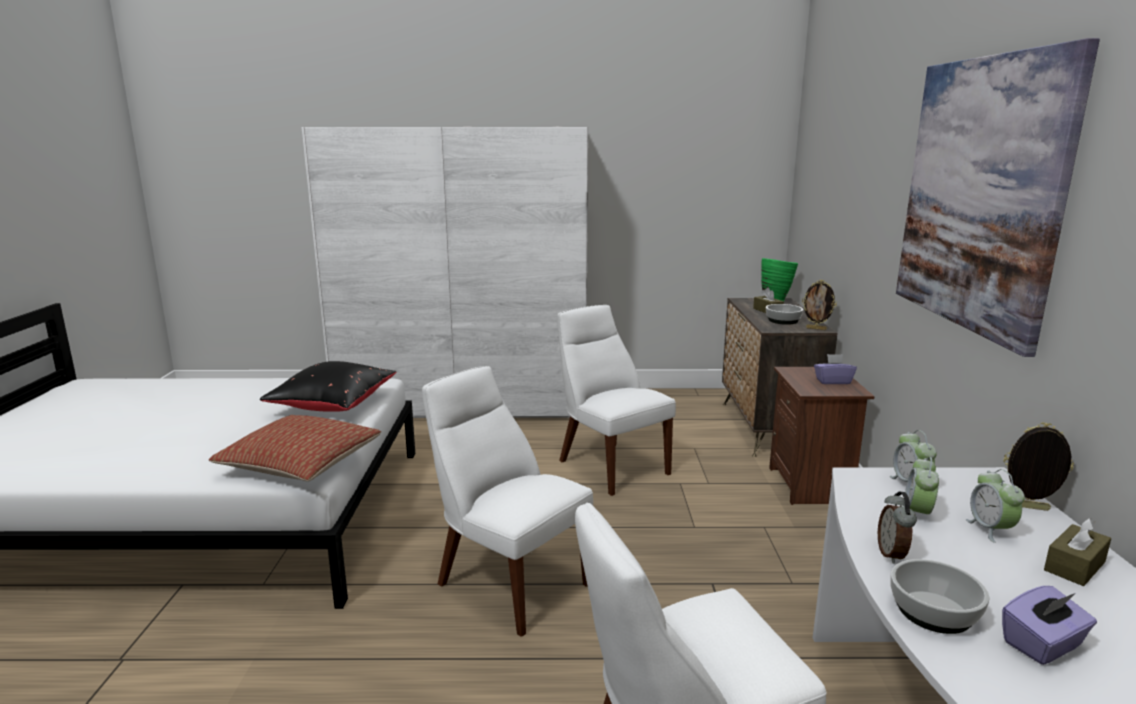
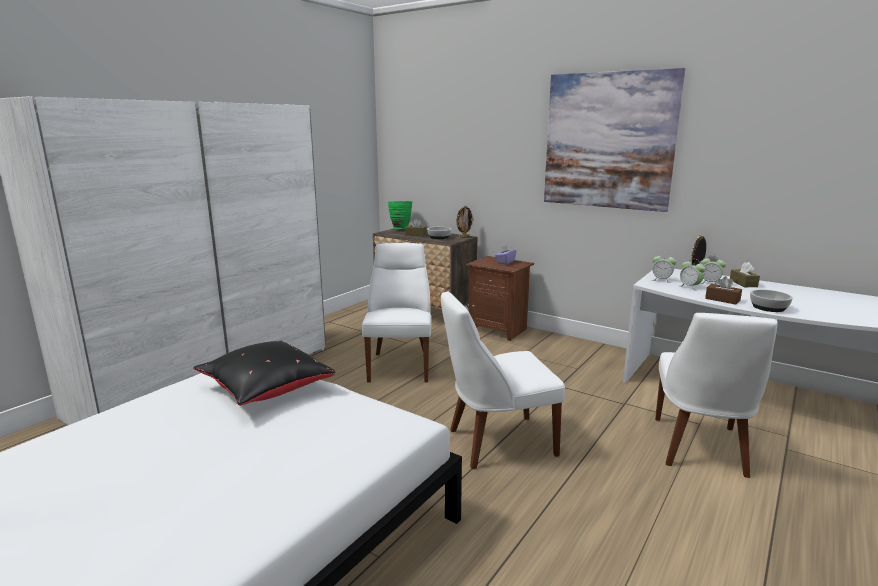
camera: 55 degrees left, 0 degrees up
pillow [209,415,381,482] -> none
white chair [557,305,676,496] -> white chair turned 90 degrees clockwise [362,243,431,383]
alarm clock [878,492,917,564] -> brown tissue box [705,276,742,305]
purple tissue box [1002,586,1097,665] -> none

